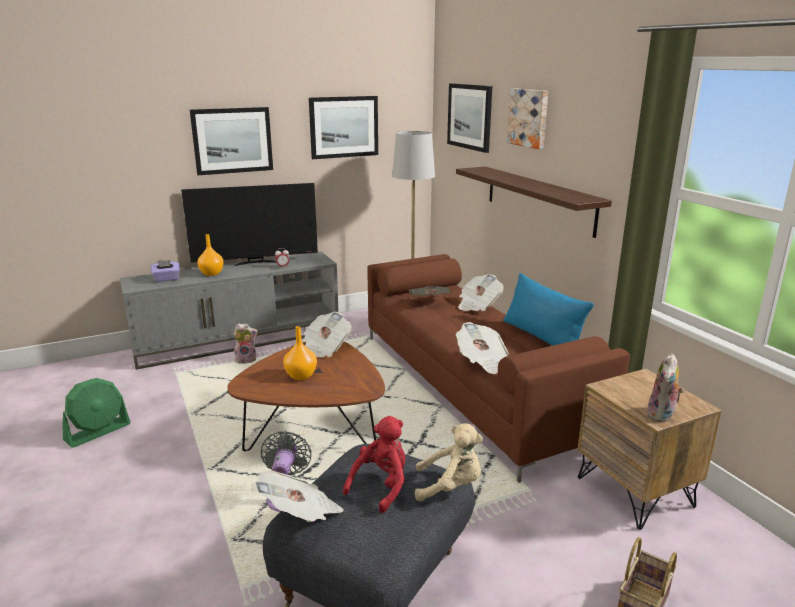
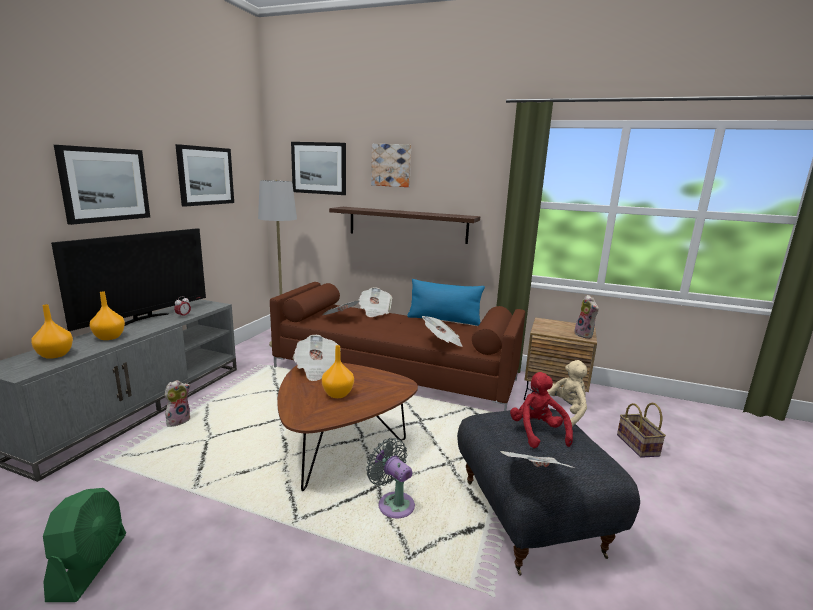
camera: 45 degrees left, 5 degrees down
purple tissue box [151,260,180,282] -> orange vase [31,304,73,359]

